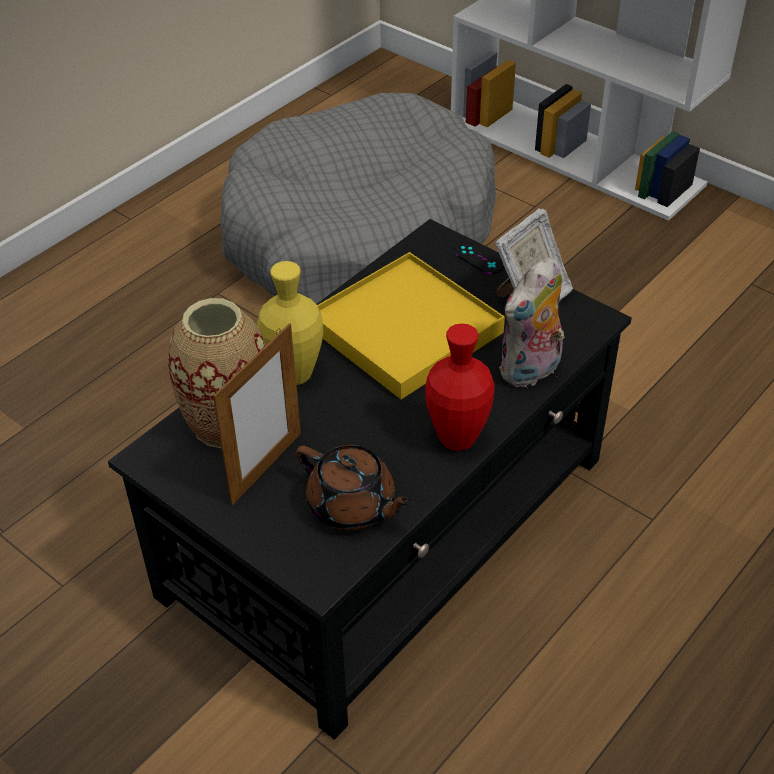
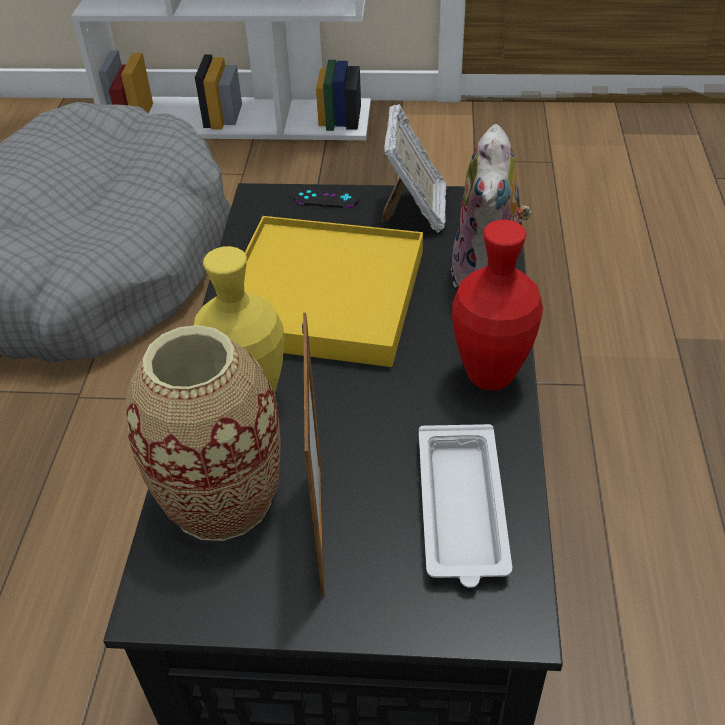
camera: 35 degrees left, 0 degrees up
brown teapot [296,445,413,530] -> white tray [419,424,512,588]

